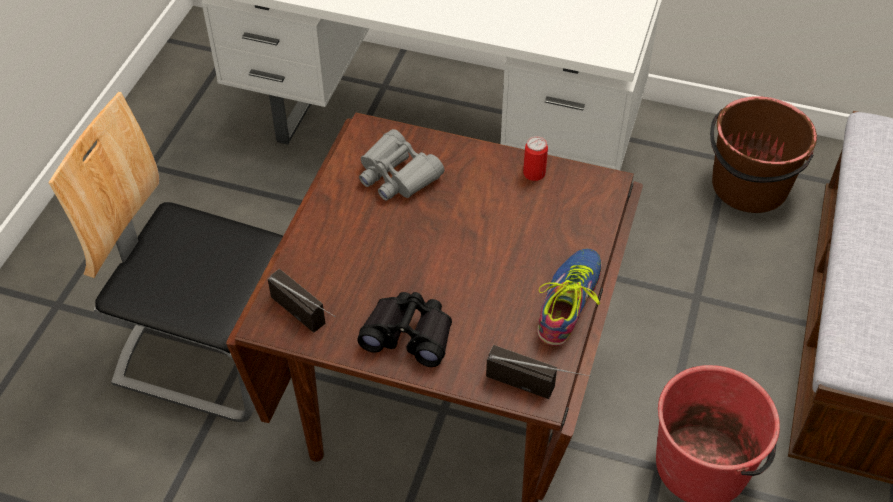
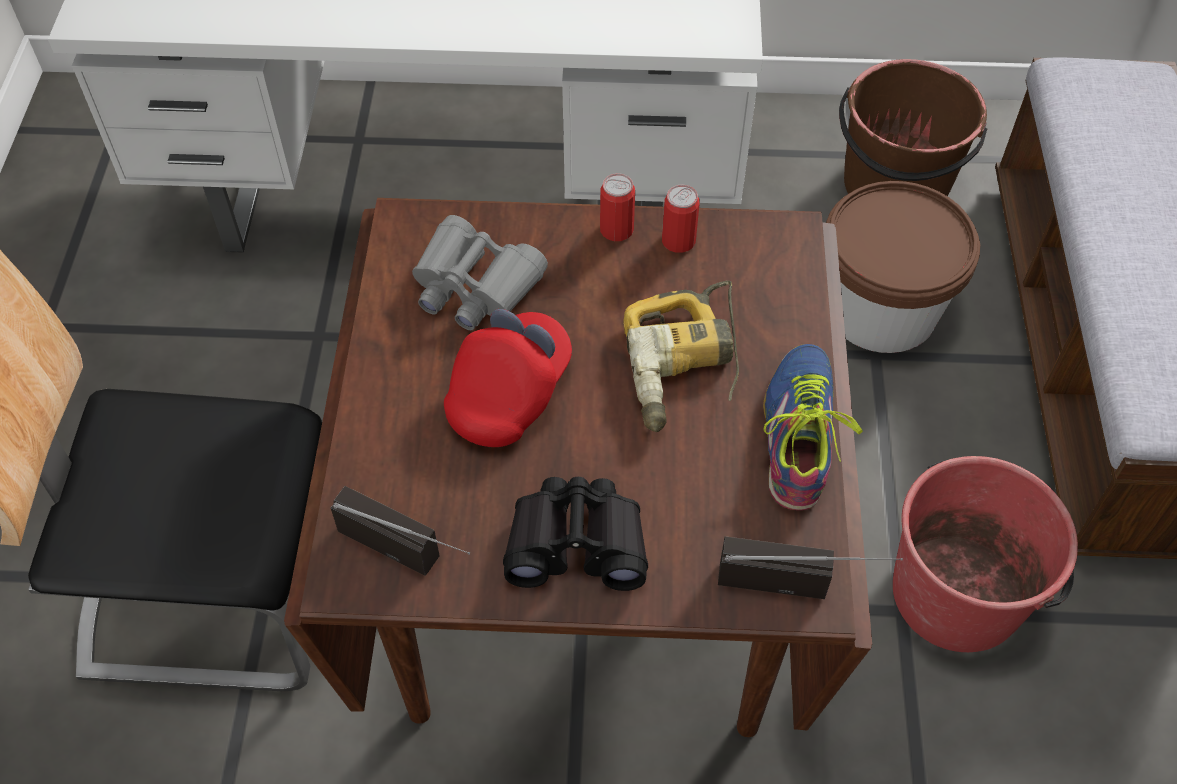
camera: 15 degrees left, 5 degrees up
none -> red cap [444,309,572,447]
none -> can [600,173,635,241]
none -> power drill [623,281,739,432]
none -> brown bucket [826,181,980,353]

